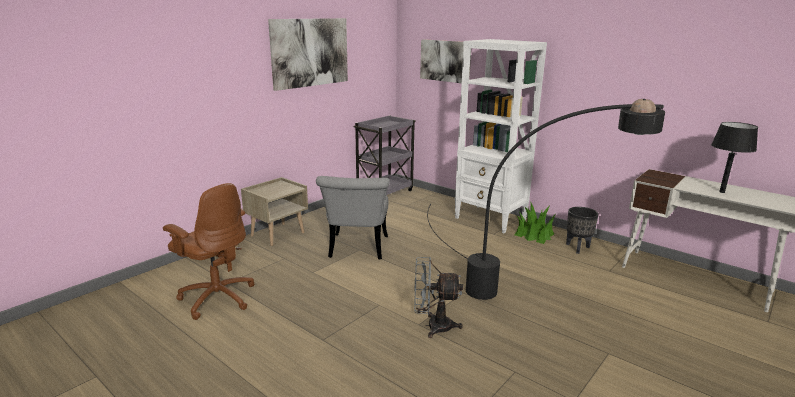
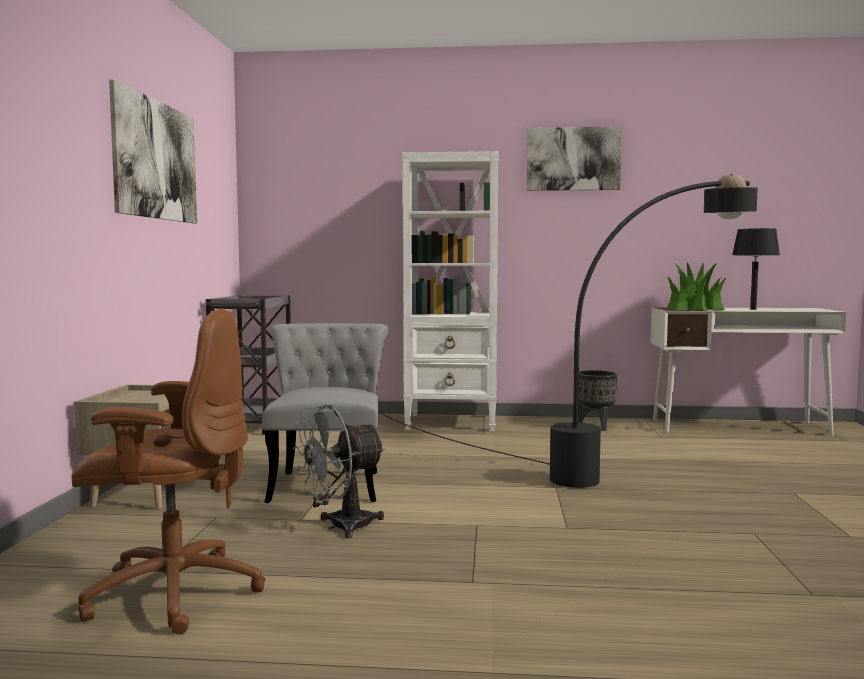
camera: 35 degrees left, 15 degrees down
grey chair [316,176,390,260] -> grey chair turned 150 degrees counterclockwise [263,323,388,503]
grey fan [414,257,463,338] -> grey fan moved to [293,405,386,538]
picture [420,39,471,83] -> picture moved to [527,126,622,191]
potted plant [514,201,555,244] -> potted plant moved to [666,262,727,310]

